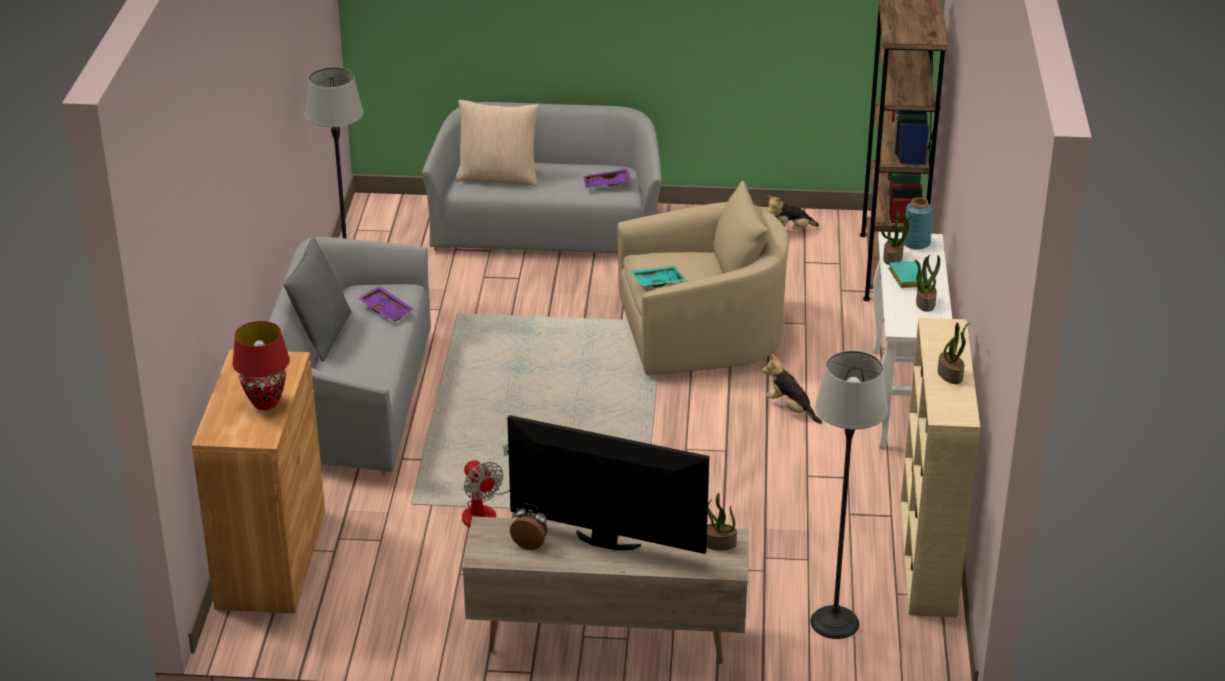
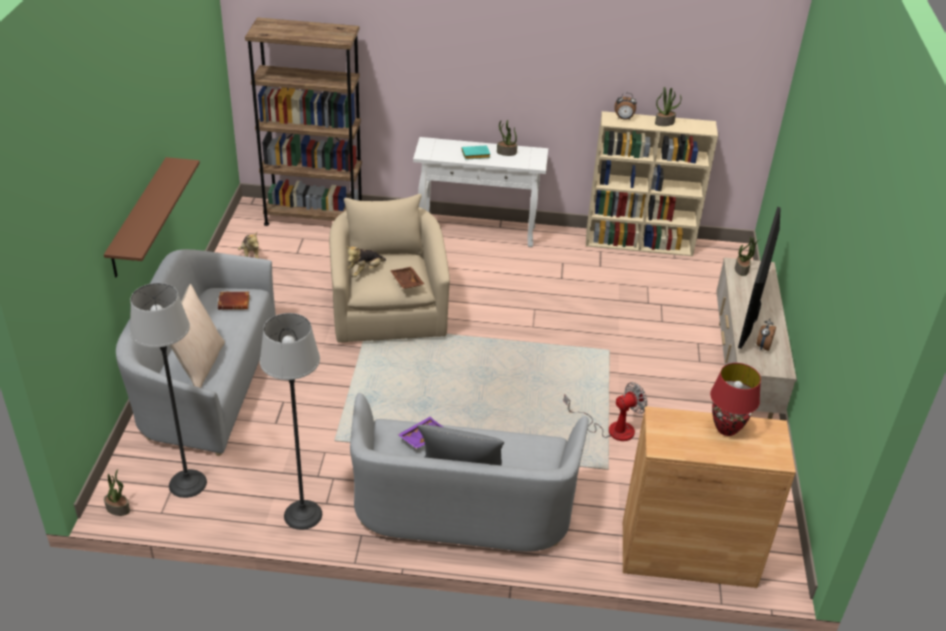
camera: 90 degrees left, 5 degrees up
purple tray [583,168,631,188] -> brown book [218,291,250,310]
turquoise tray [630,266,687,288] -> brown tray [390,267,424,289]
plush toy [762,354,822,424] -> plush toy moved to [347,246,386,277]
floor lamp [810,351,888,639] -> floor lamp moved to [130,283,207,498]
potted plant [881,212,912,265] -> potted plant moved to [104,469,130,516]
blue vase [902,197,932,250] -> none
none -> brown shelf [104,157,200,277]
none -> alarm clock [614,93,637,120]

